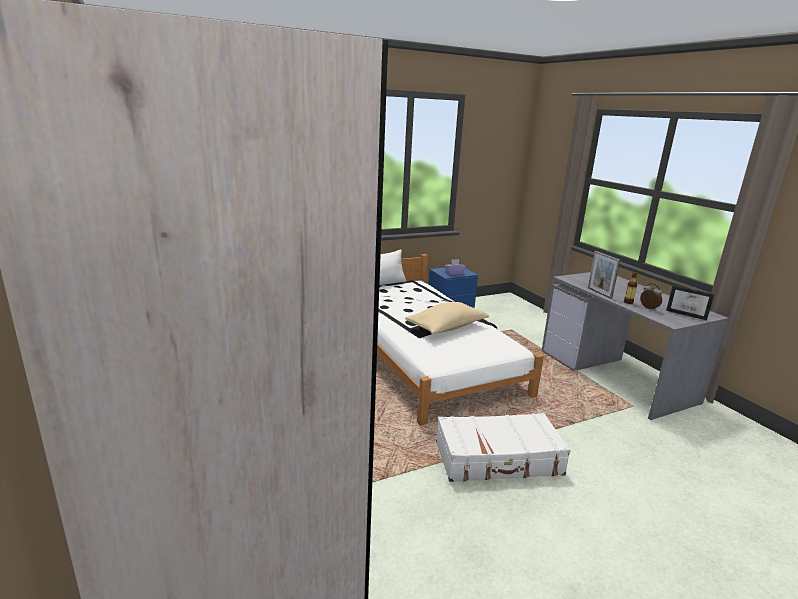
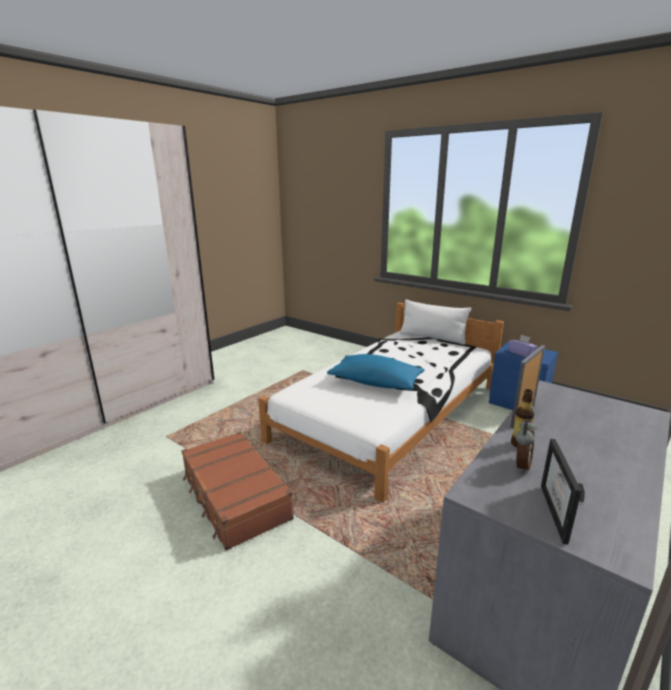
camera: 65 degrees right, 0 degrees up
beige pillow [405,302,489,334] -> blue pillow [327,354,425,390]
white suitcase [436,413,571,482] -> brown suitcase [182,431,294,550]

